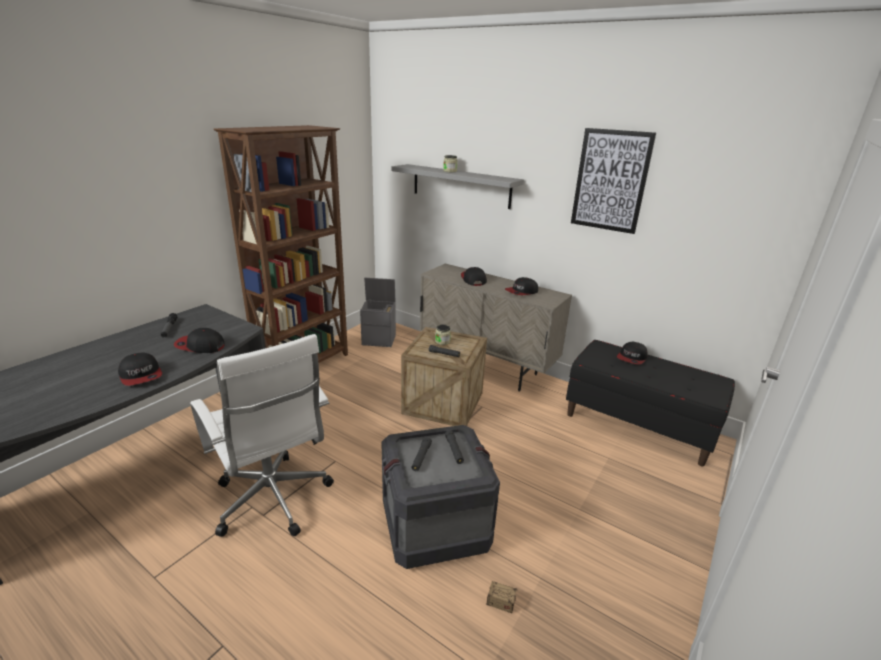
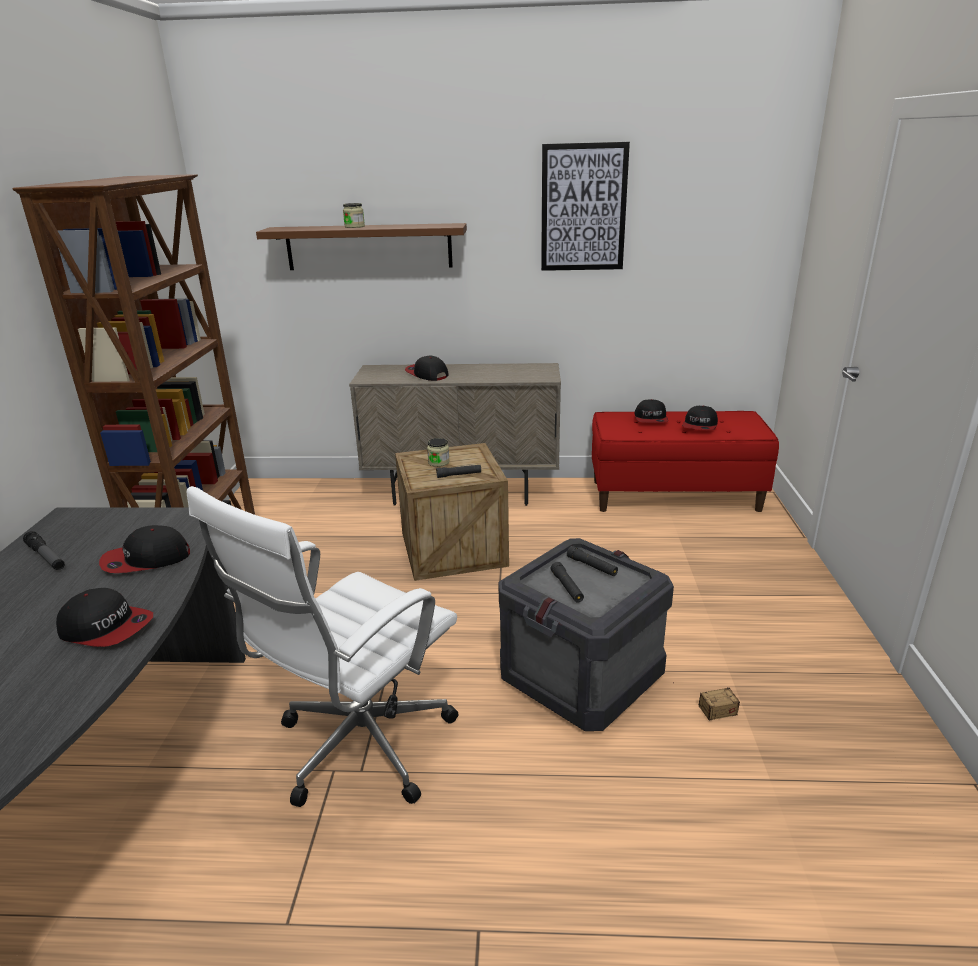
camera: 30 degrees left, 0 degrees up
white office chair [190,334,334,537] -> white office chair turned 105 degrees clockwise [186,486,458,807]
grey storage box [360,278,396,347] -> none
grey shelf [391,164,524,209] -> brown shelf [256,223,467,270]
cap [505,277,538,295] -> cap moved to [682,406,718,430]
black bench [566,340,735,467] -> red bench [592,411,779,512]

